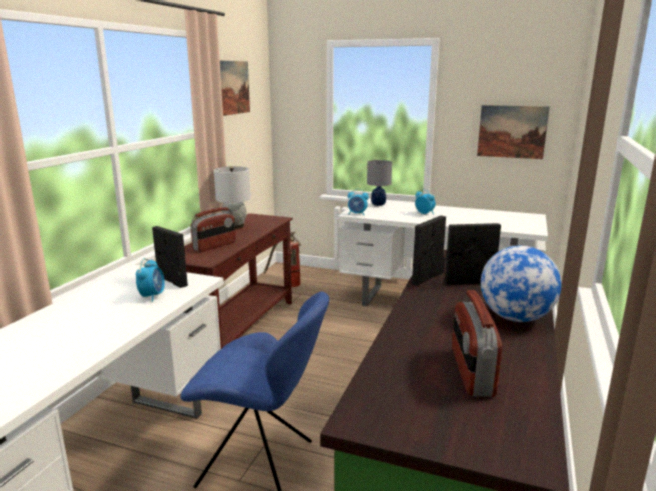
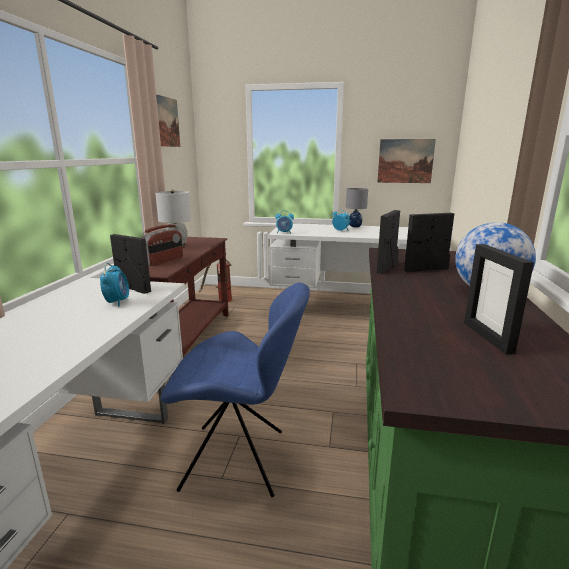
camera: 10 degrees left, 0 degrees up
grey table lamp [367,160,392,206] -> grey table lamp moved to [346,188,368,227]
radio [452,290,502,397] -> picture frame [464,244,534,355]

